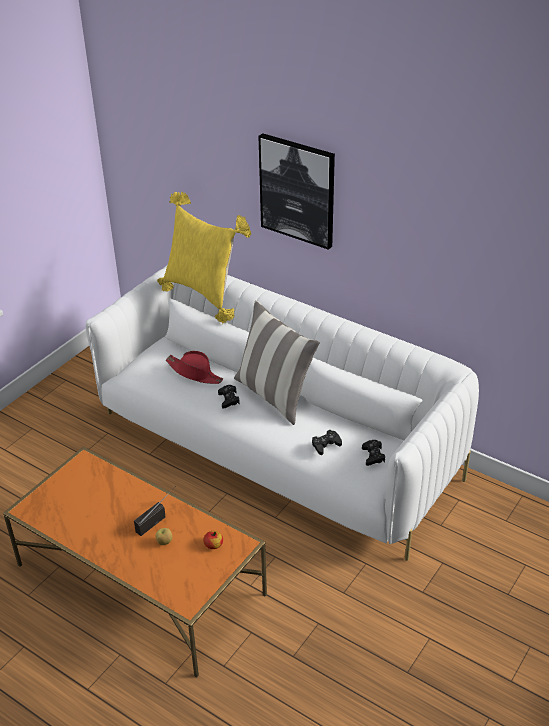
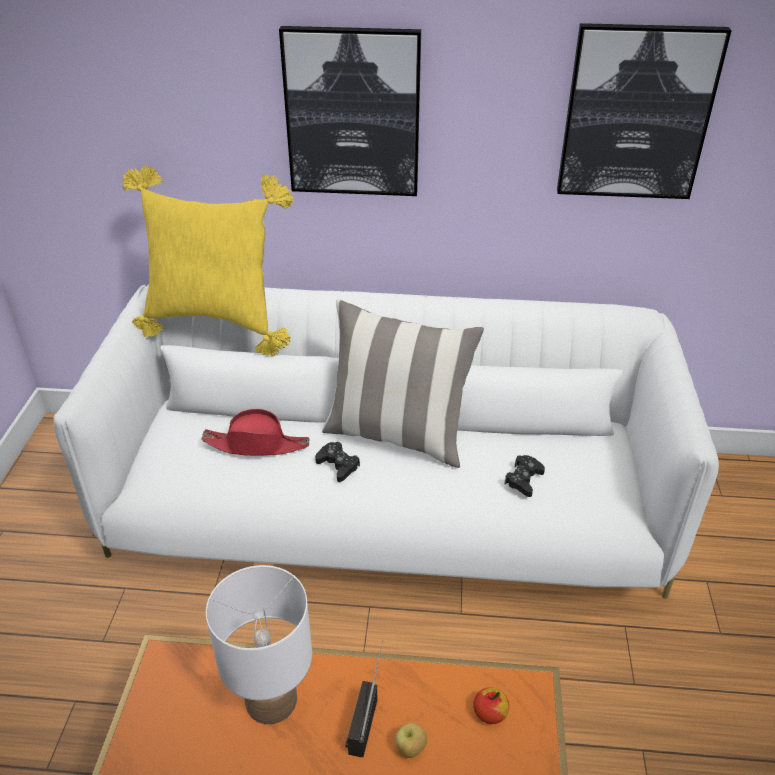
camera: 30 degrees left, 0 degrees up
black game controller [362,440,385,466] -> none
none -> white table lamp [206,565,312,724]
none -> picture [557,23,732,199]

